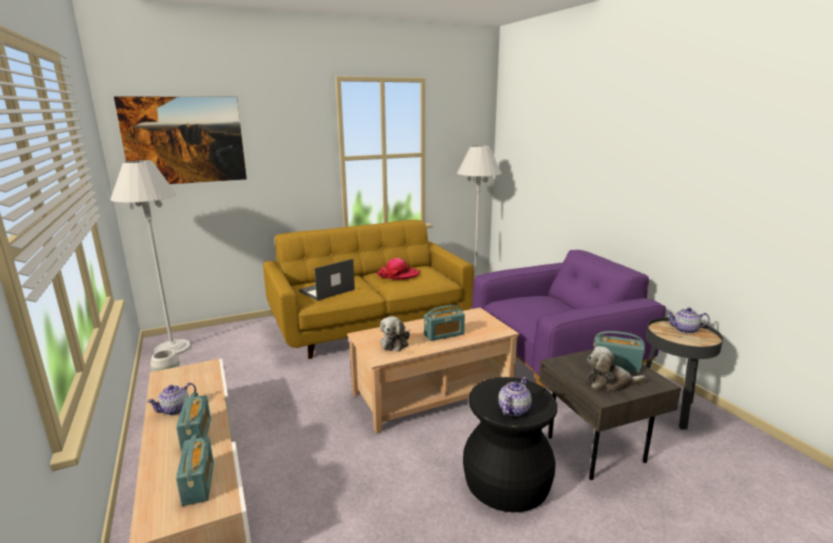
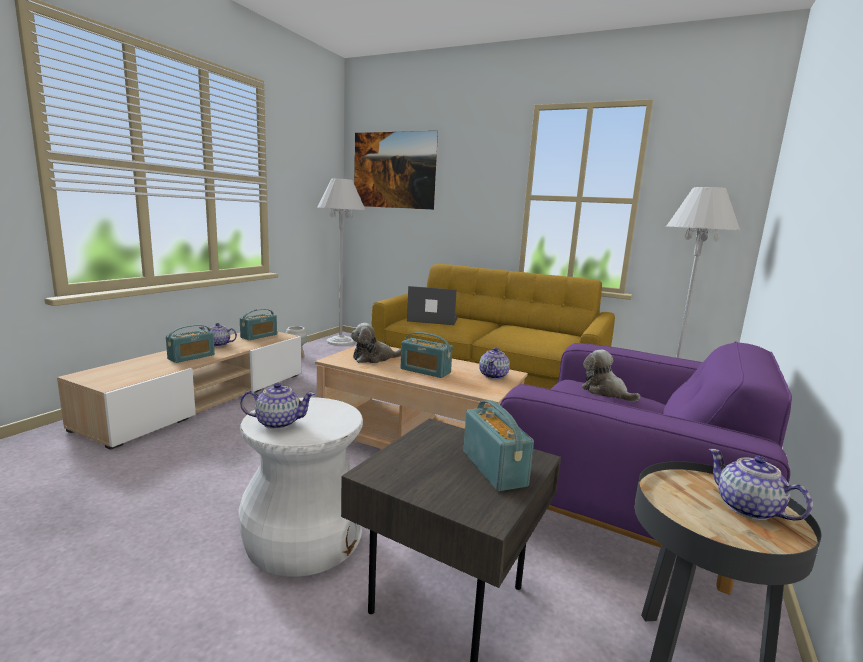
camera: 50 degrees right, 5 degrees down
radio [176,434,214,506] -> radio moved to [240,309,277,340]
hat [376,258,420,280] -> none
black stool [463,377,557,512] -> white stool [239,397,363,577]
plush toy [587,346,646,392] -> plush toy moved to [581,350,641,402]
none -> teapot [479,347,510,379]

